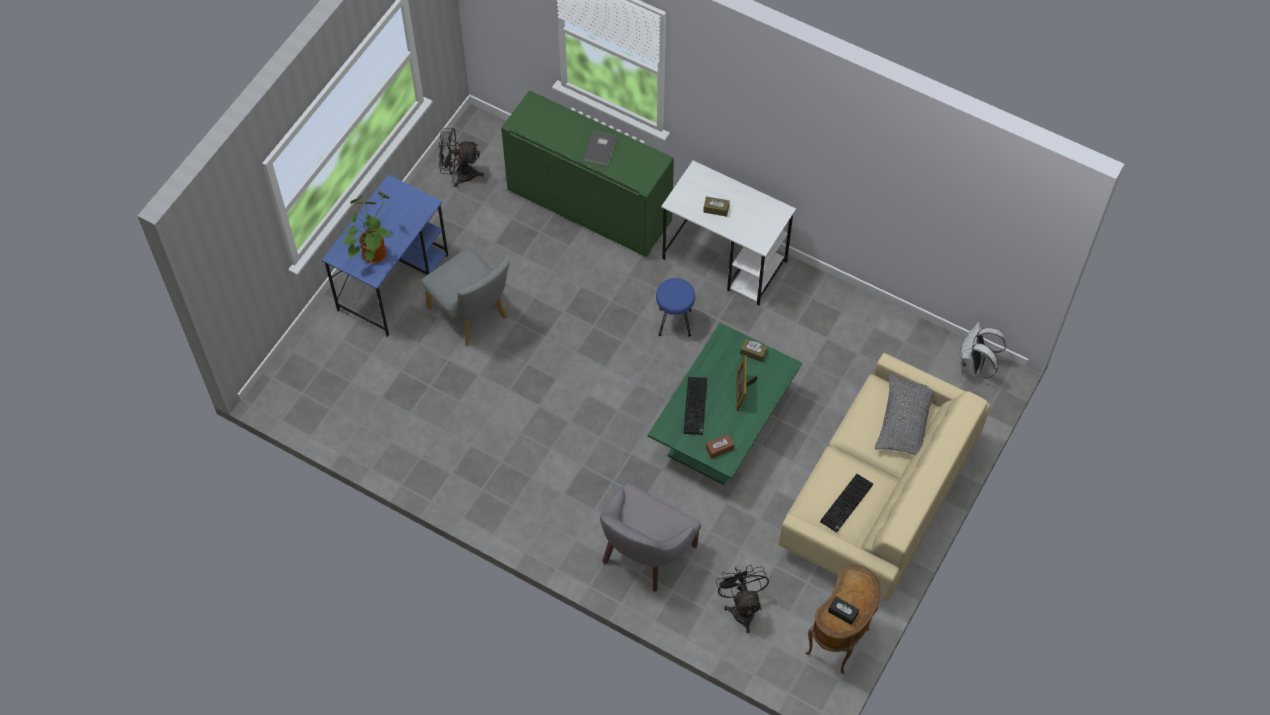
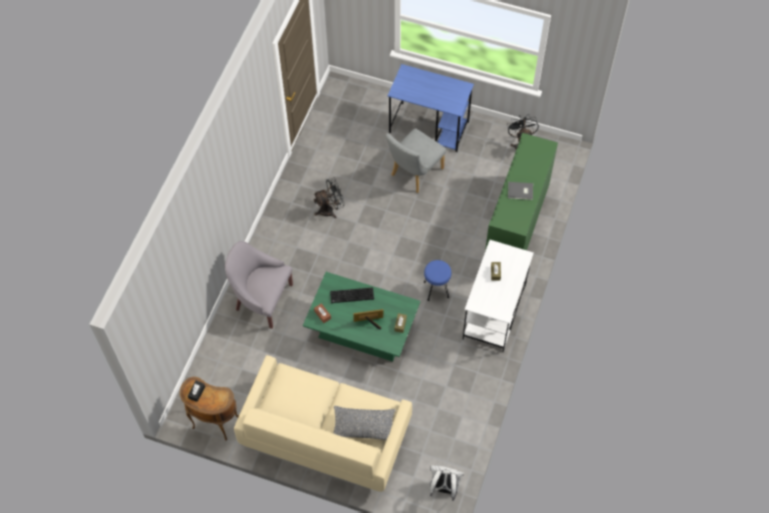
camera: 80 degrees right, 0 degrees up
potted plant [342,191,391,263] -> none
black fan [716,565,769,633] -> black fan moved to [313,178,345,218]
keyboard [820,474,873,532] -> none

